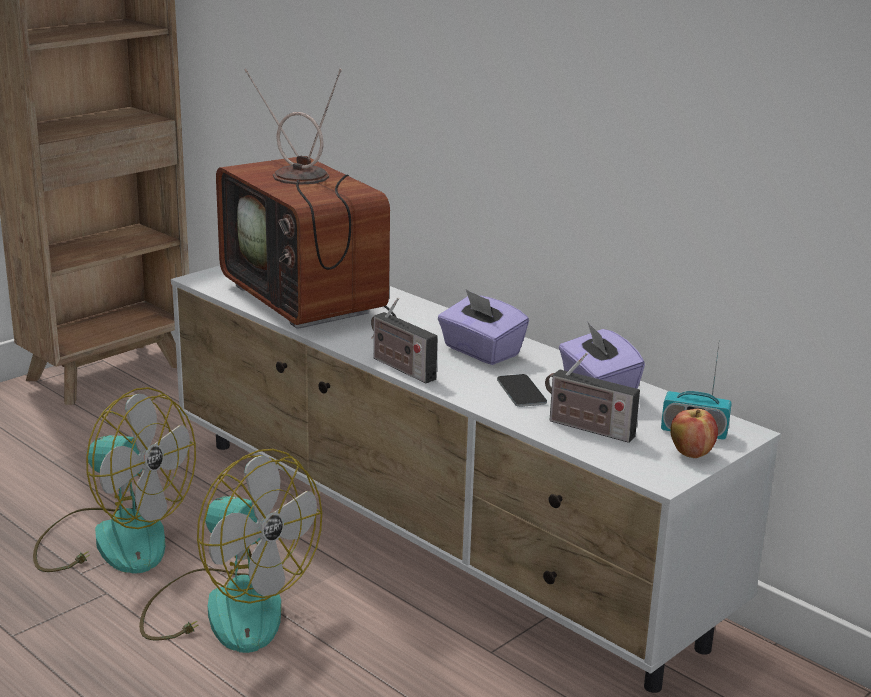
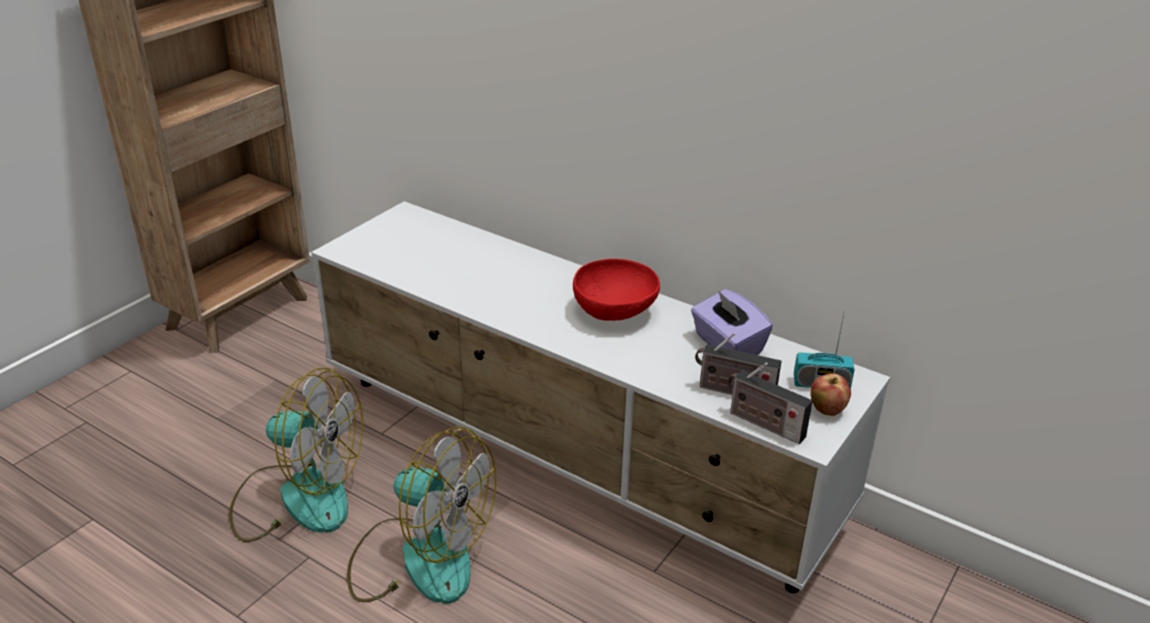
camera: 10 degrees left, 10 degrees up
television [216,68,396,339] -> none
radio [371,297,438,383] -> radio moved to [728,362,812,444]
purple tissue box [438,289,529,365] -> red bowl [573,259,660,321]
phone [497,374,547,407] -> none

